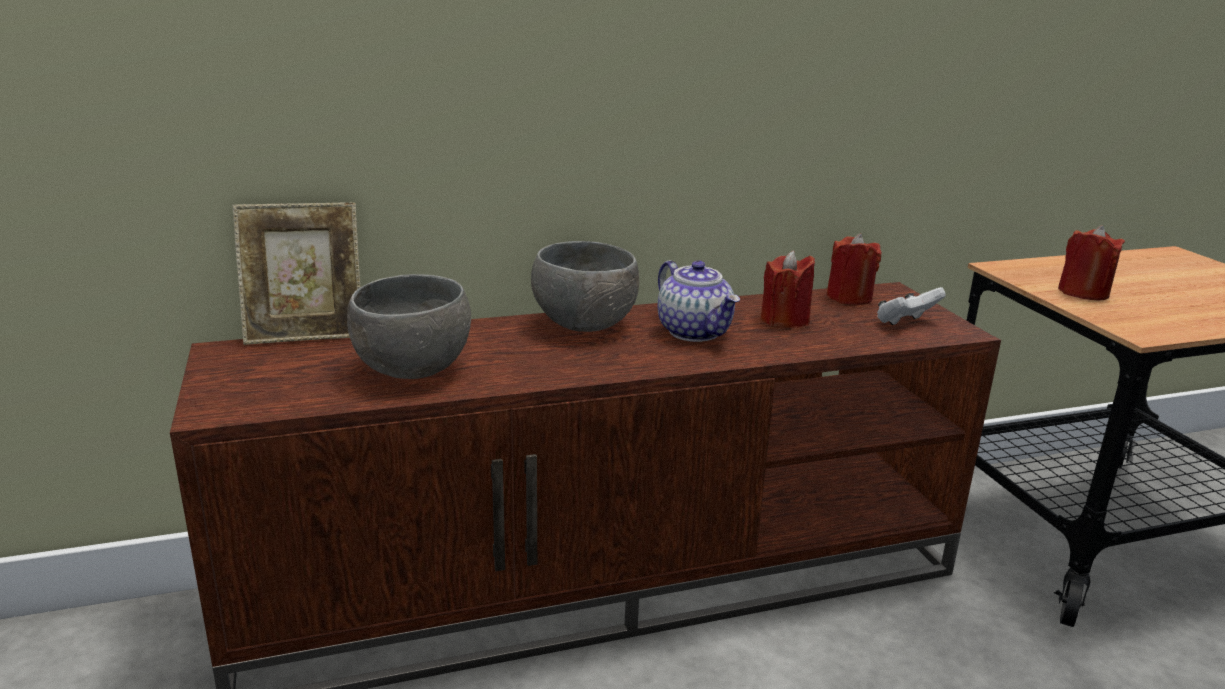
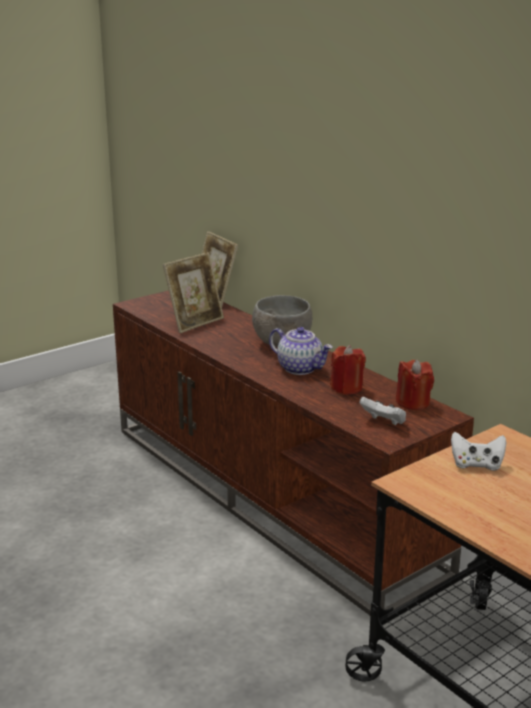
camera: 70 degrees right, 0 degrees up
grey bowl [347,274,471,379] -> picture frame [163,252,224,333]
teapot [658,260,740,342] -> teapot turned 90 degrees counterclockwise [269,327,333,375]
red candle [1058,225,1125,300] -> white game controller [451,432,506,471]

